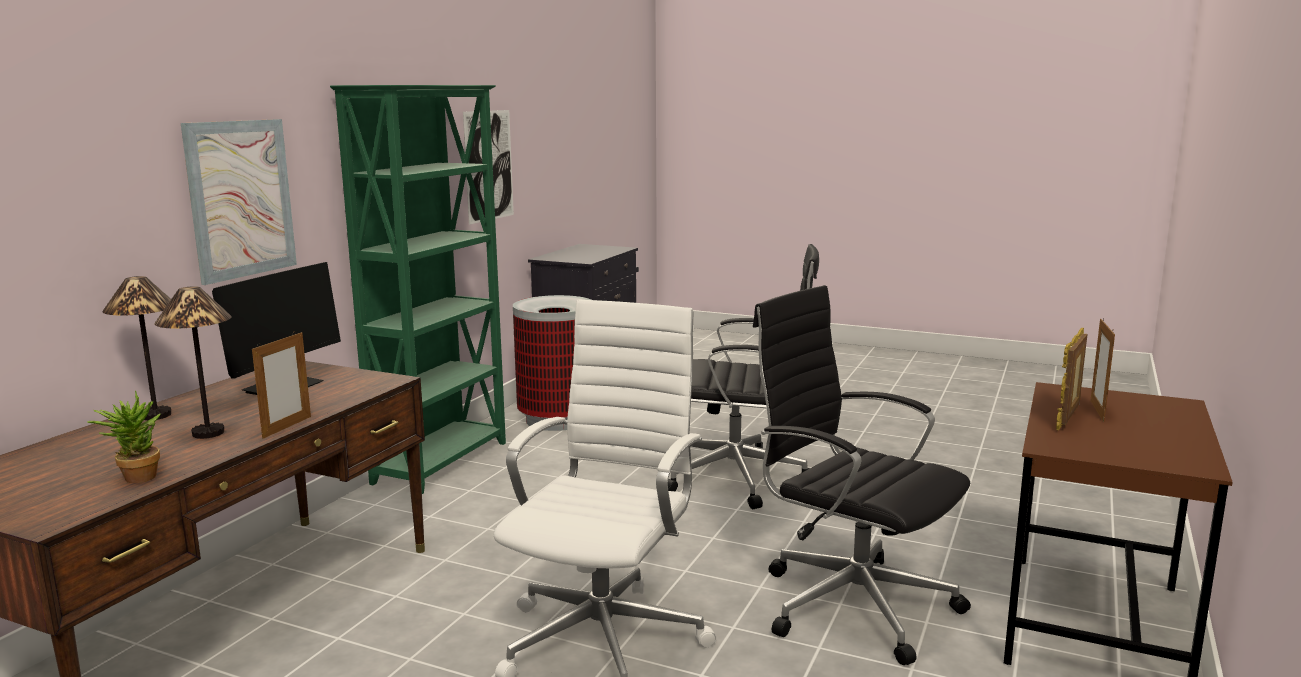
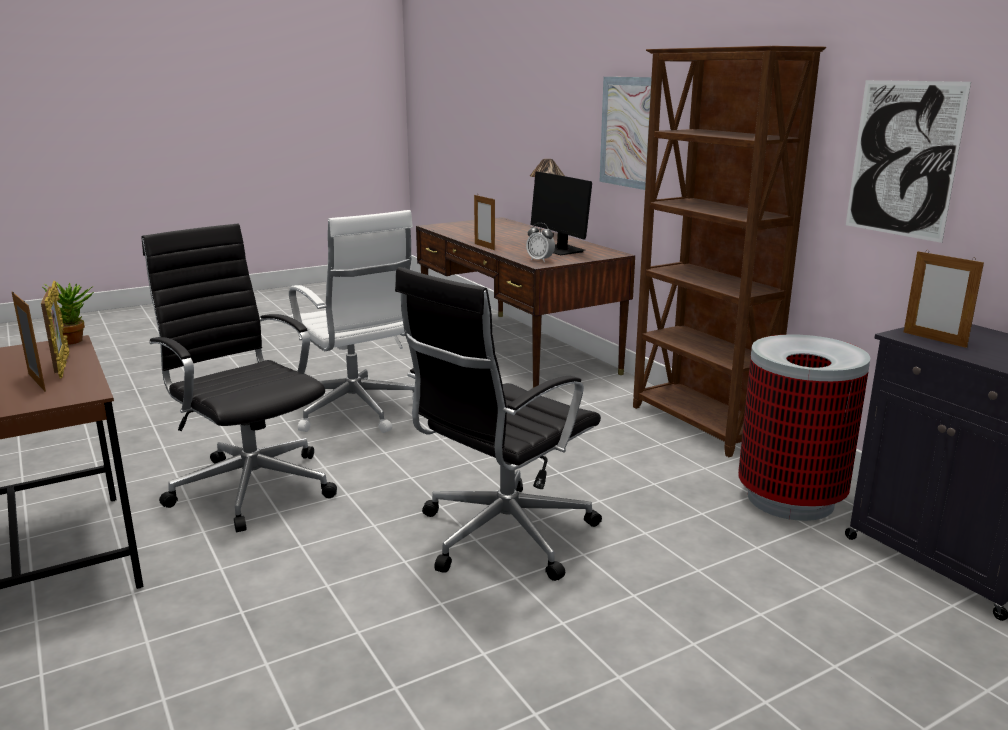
camera: 125 degrees right, 5 degrees up
potted plant [87,390,160,483] -> potted plant moved to [43,282,94,345]
table lamp [154,286,231,439] -> none
green bookcase [330,85,506,494] -> brown bookcase [633,46,826,457]
black office chair [753,285,971,665] -> black office chair turned 120 degrees counterclockwise [142,224,337,532]
none -> alarm clock [526,223,555,262]
none -> picture frame [904,250,984,348]

